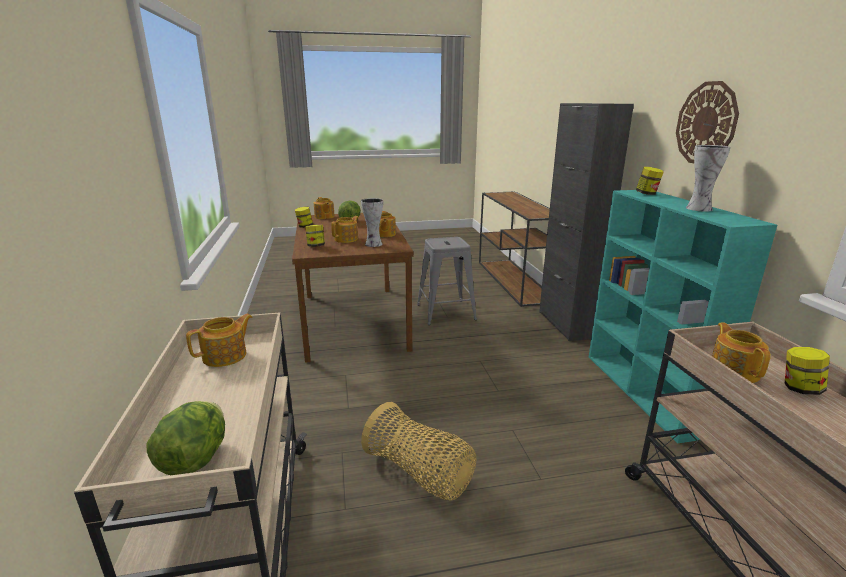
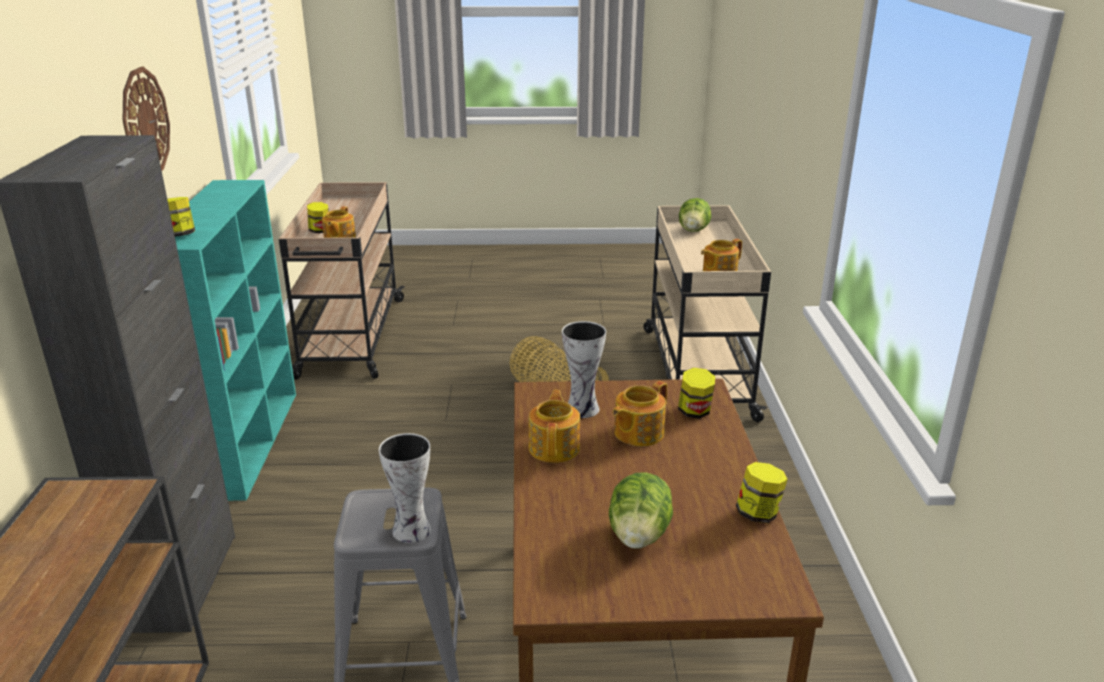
camera: 170 degrees left, 5 degrees up
teapot [314,197,335,219] -> none
vase [686,145,731,212] -> vase moved to [379,433,431,543]

